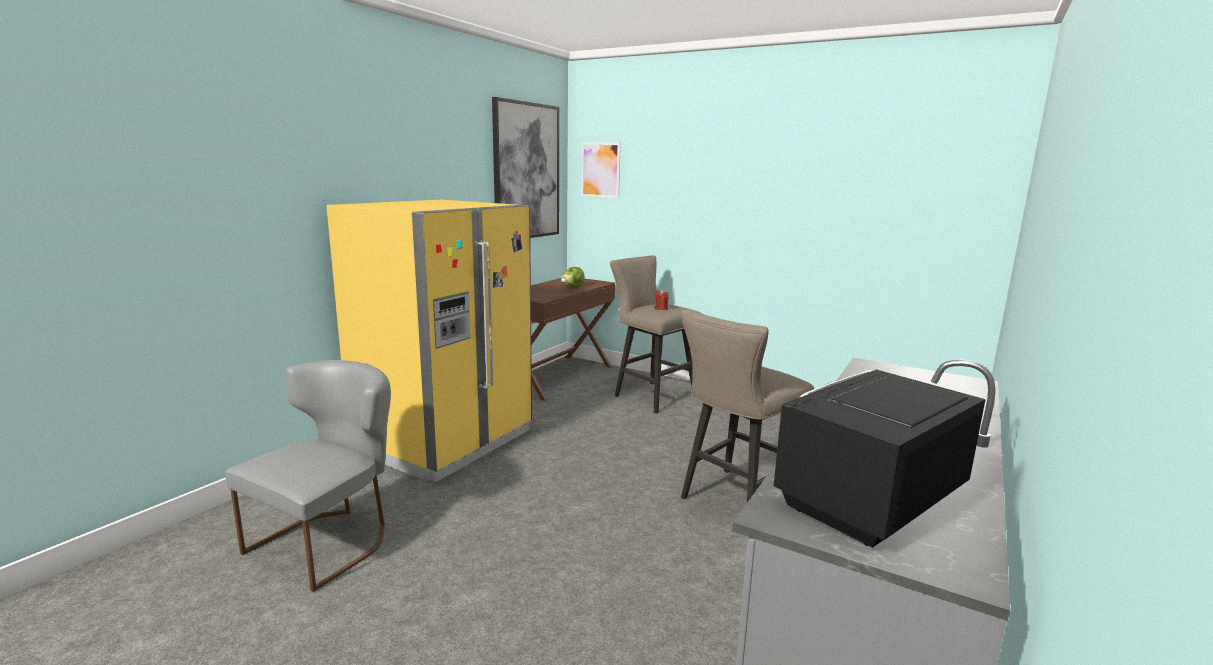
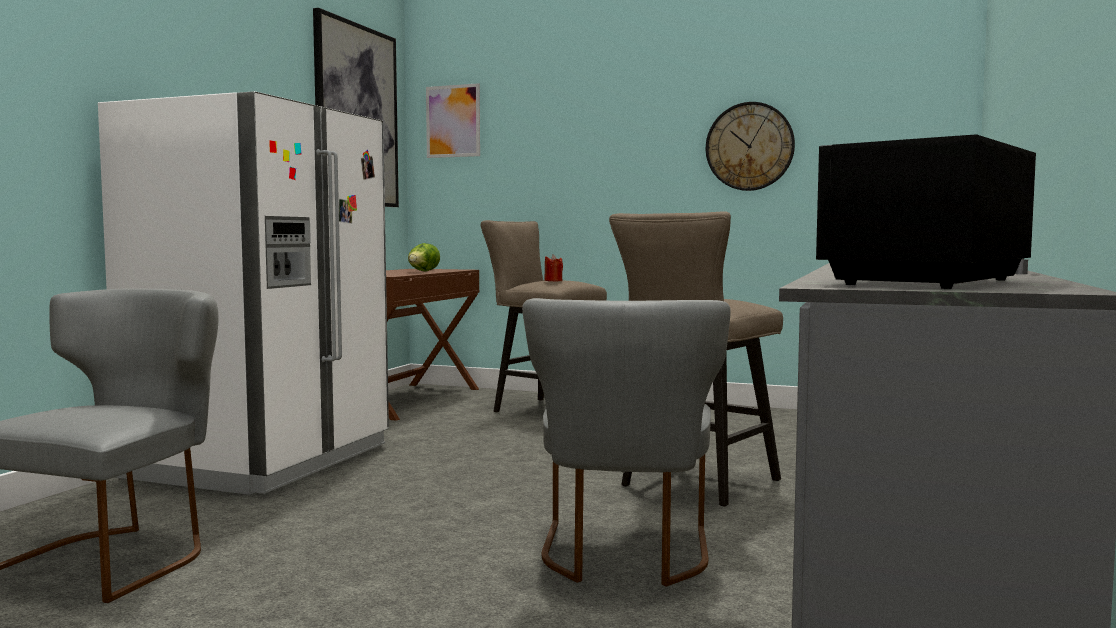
camera: 10 degrees left, 10 degrees down
yellow fridge [326,200,532,482] -> white fridge [98,91,389,495]
none -> grey chair [522,298,731,587]
none -> wall clock [706,102,795,191]

